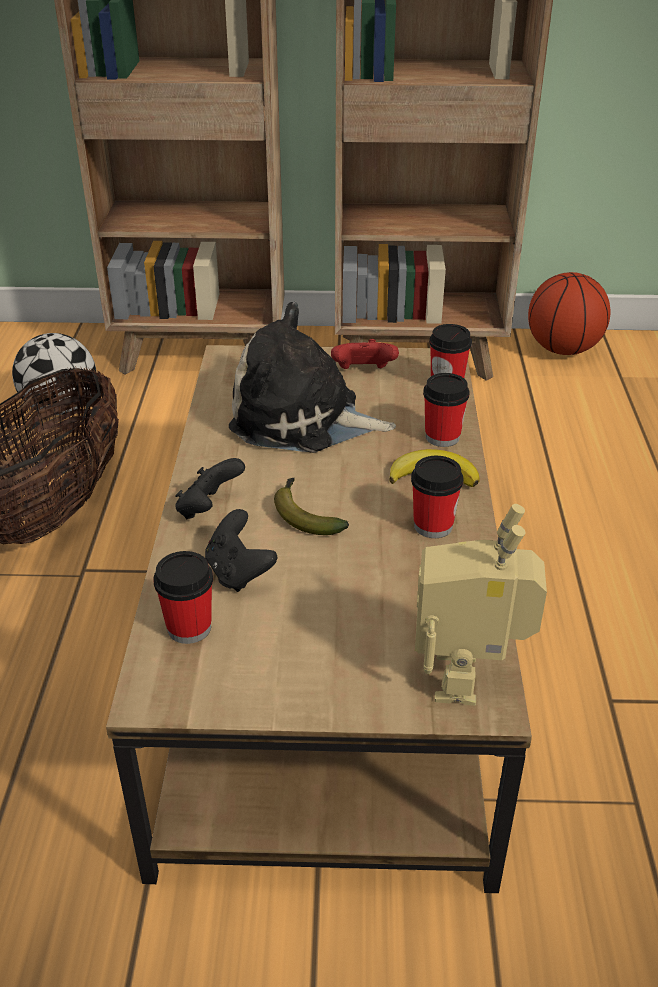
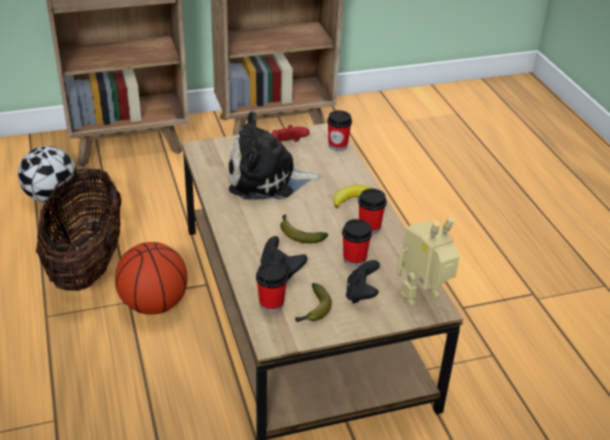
camera: 20 degrees left, 0 degrees up
black game controller [175,458,245,519] -> black game controller moved to [346,260,380,303]
toy robot [415,504,547,706] -> toy robot turned 75 degrees clockwise [397,217,459,306]
cup [423,373,469,447] -> cup moved to [342,219,372,267]
basketball [528,272,611,355] -> basketball moved to [115,242,188,315]
none -> banana [295,283,332,322]

